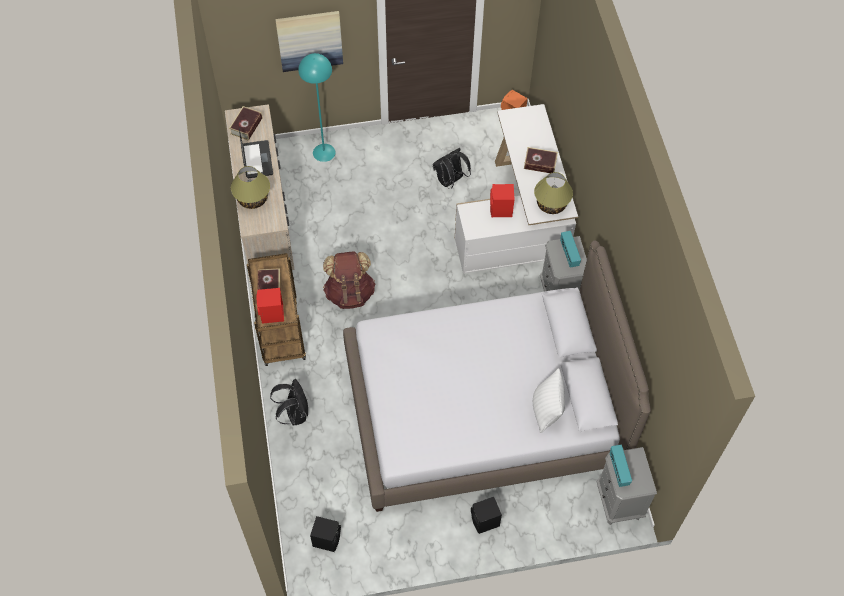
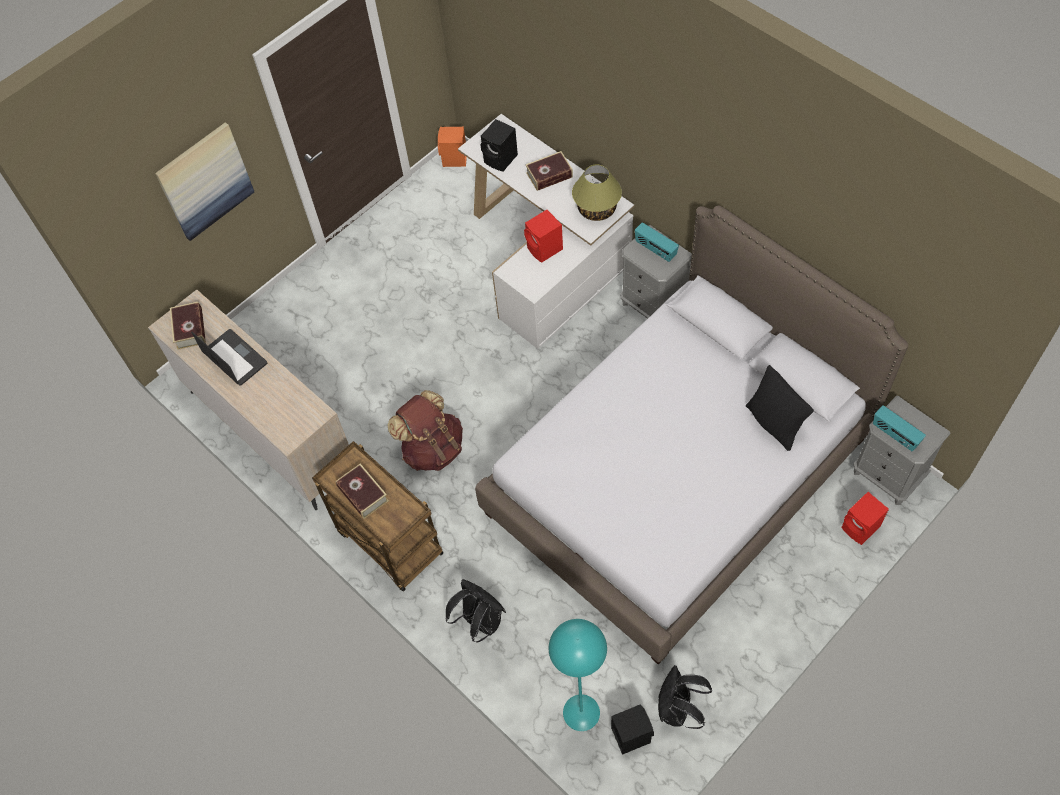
camera: 30 degrees left, 0 degrees up
table lamp [231,166,270,209] -> none
red speaker [256,288,284,324] -> red speaker moved to [841,492,889,545]
turquoise floor lamp [298,53,335,162] -> turquoise floor lamp moved to [549,619,607,731]
black backpack [433,148,471,189] -> black backpack moved to [658,665,712,729]
black speaker [471,497,502,534] -> black speaker moved to [480,119,518,172]
white pillow [533,368,565,433] -> black pillow [746,365,814,451]

